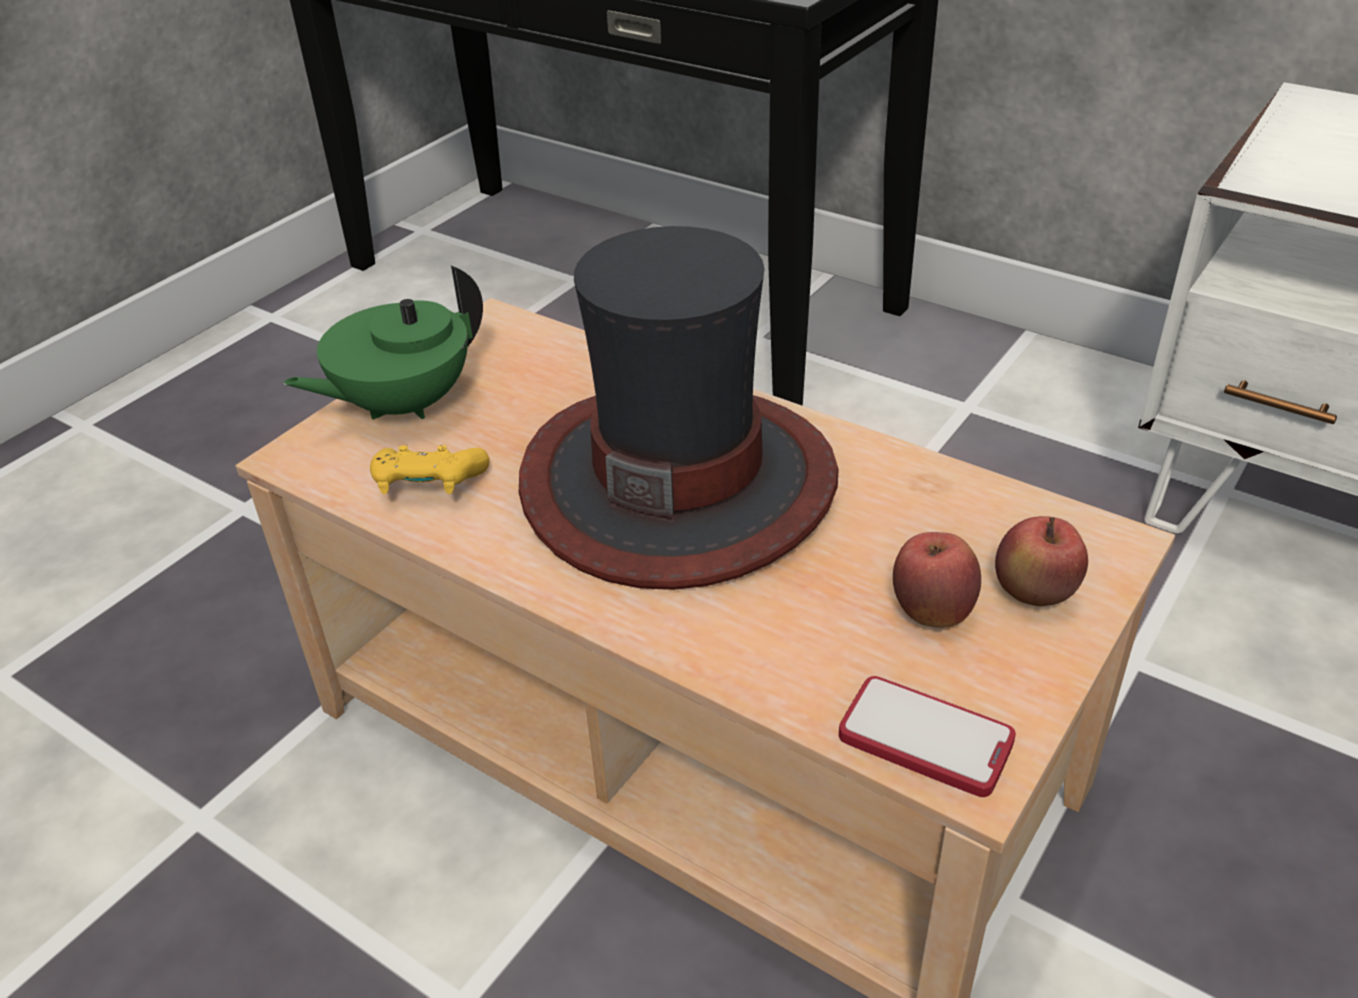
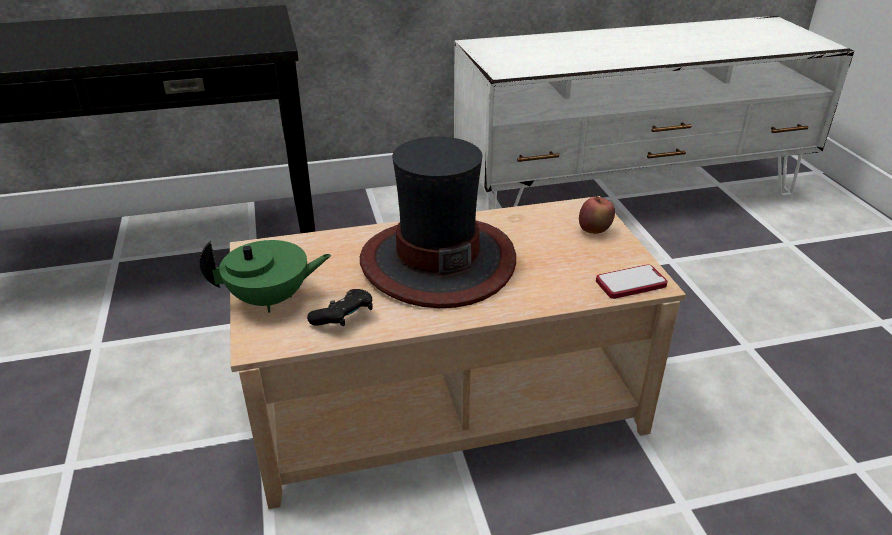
camera: 50 degrees left, 5 degrees down
green teapot [283,266,483,420] -> green teapot turned 105 degrees counterclockwise [200,240,331,313]
yellow game controller [370,445,489,494] -> black game controller [307,289,373,326]
apple [893,532,981,627] -> none

